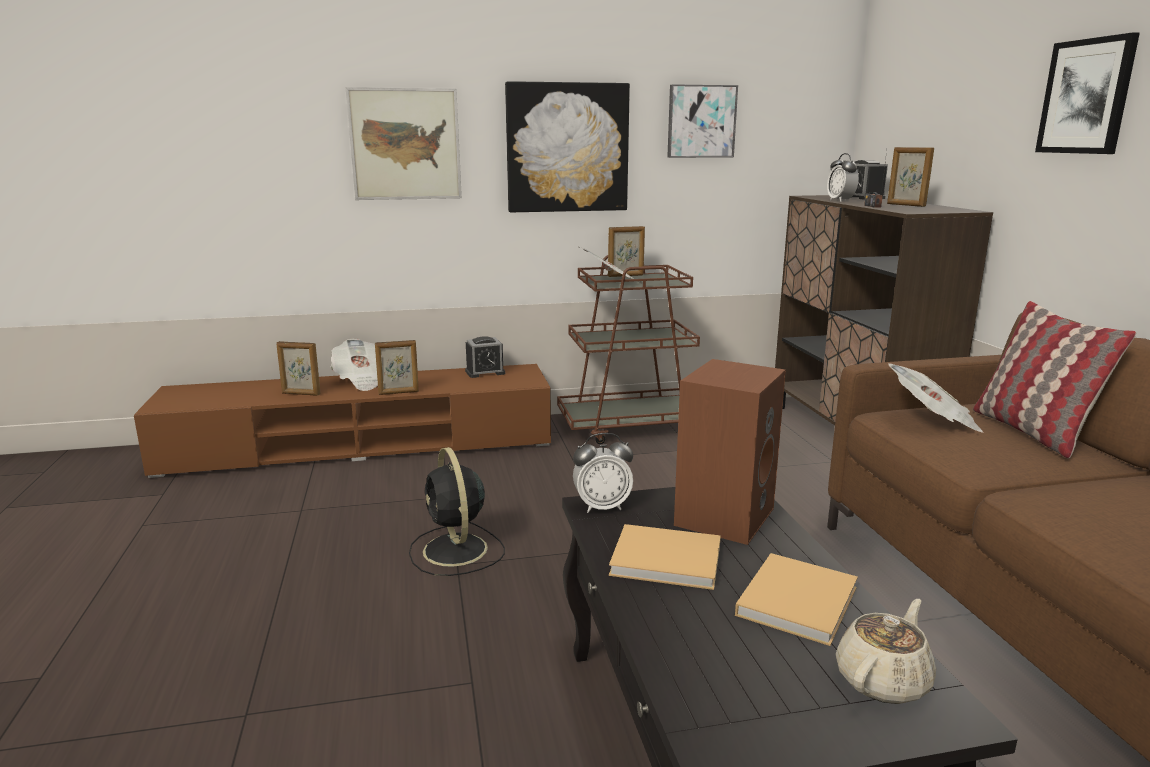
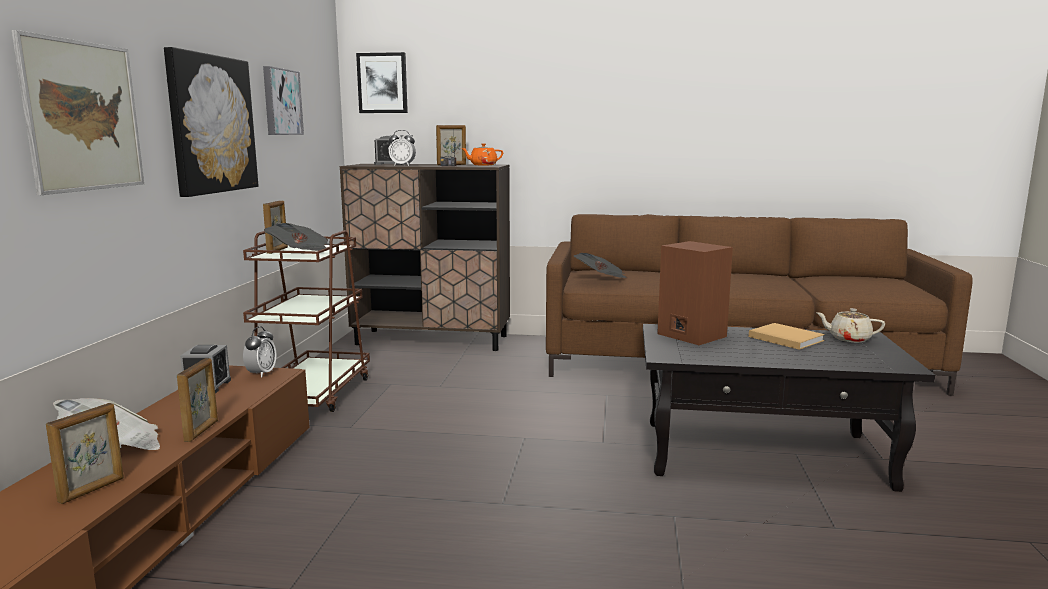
camera: 70 degrees left, 5 degrees down
black fan [409,447,505,576] -> none
alarm clock [573,433,633,513] -> alarm clock moved to [243,326,277,377]
beige book [609,524,721,590] -> none
beige teapot [836,599,936,704] -> beige teapot turned 45 degrees counterclockwise [816,308,885,342]
pillow [973,301,1136,458] -> none
picture [1035,32,1140,154] -> picture moved to [356,52,408,113]
none -> orange teapot [461,143,503,166]

